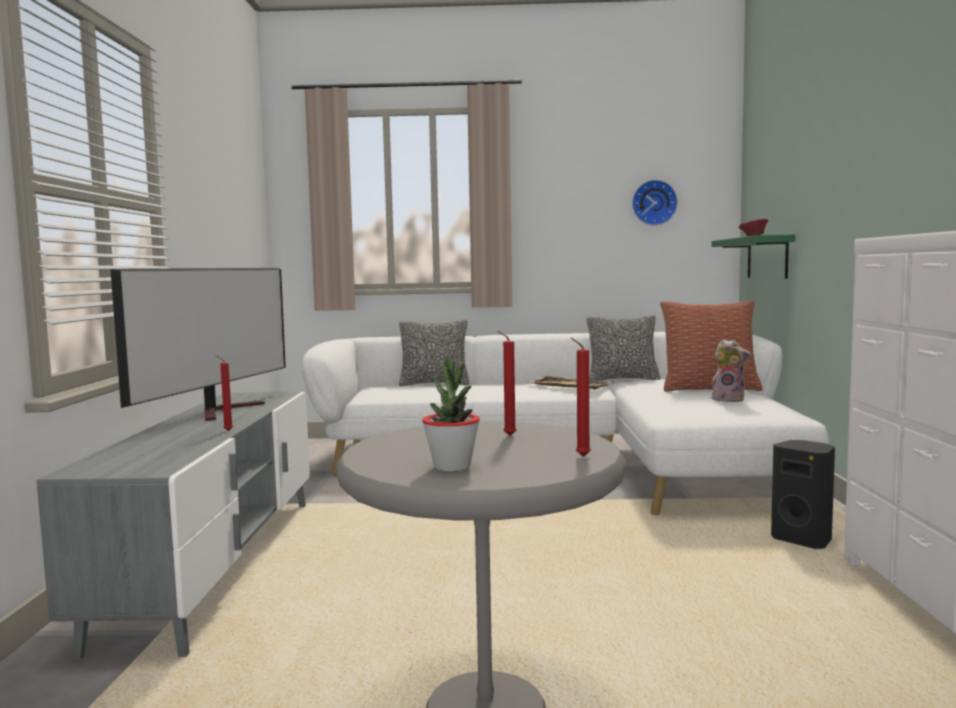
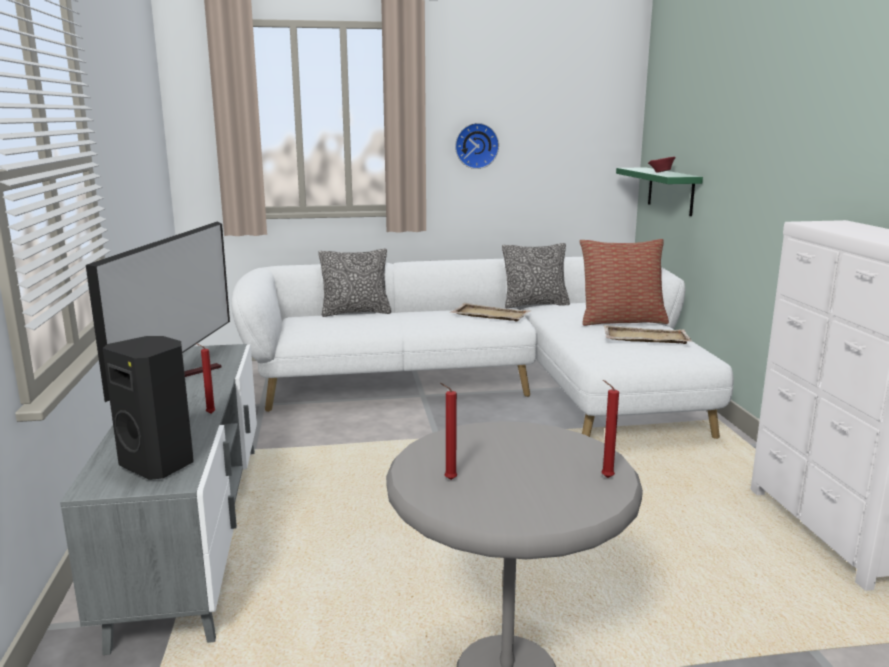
camera: 10 degrees left, 10 degrees up
potted plant [422,357,480,472] -> none
red candle [497,331,517,436] -> red candle moved to [440,383,457,480]
wall clock [632,180,678,226] -> wall clock moved to [455,123,499,169]
plush toy [712,340,751,402] -> beige tray [603,325,692,344]
black speaker [771,440,835,549] -> black speaker moved to [103,336,193,480]

